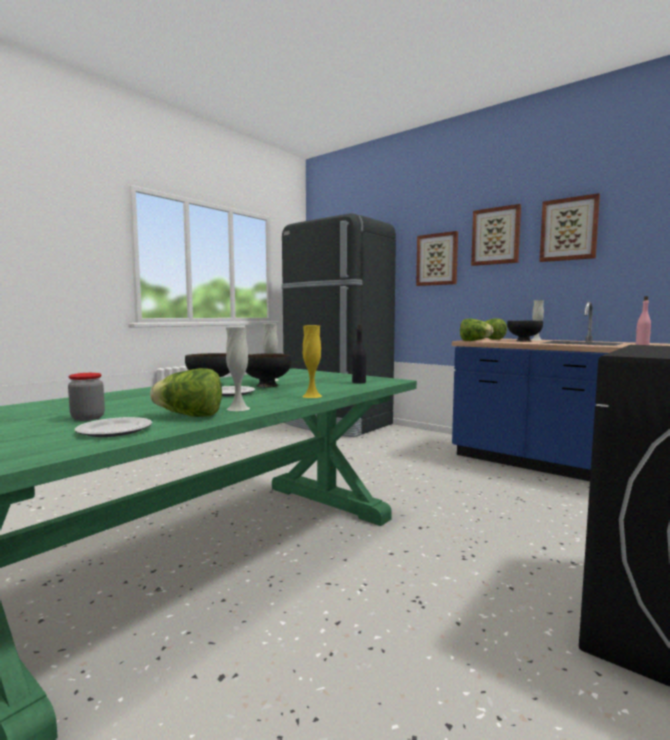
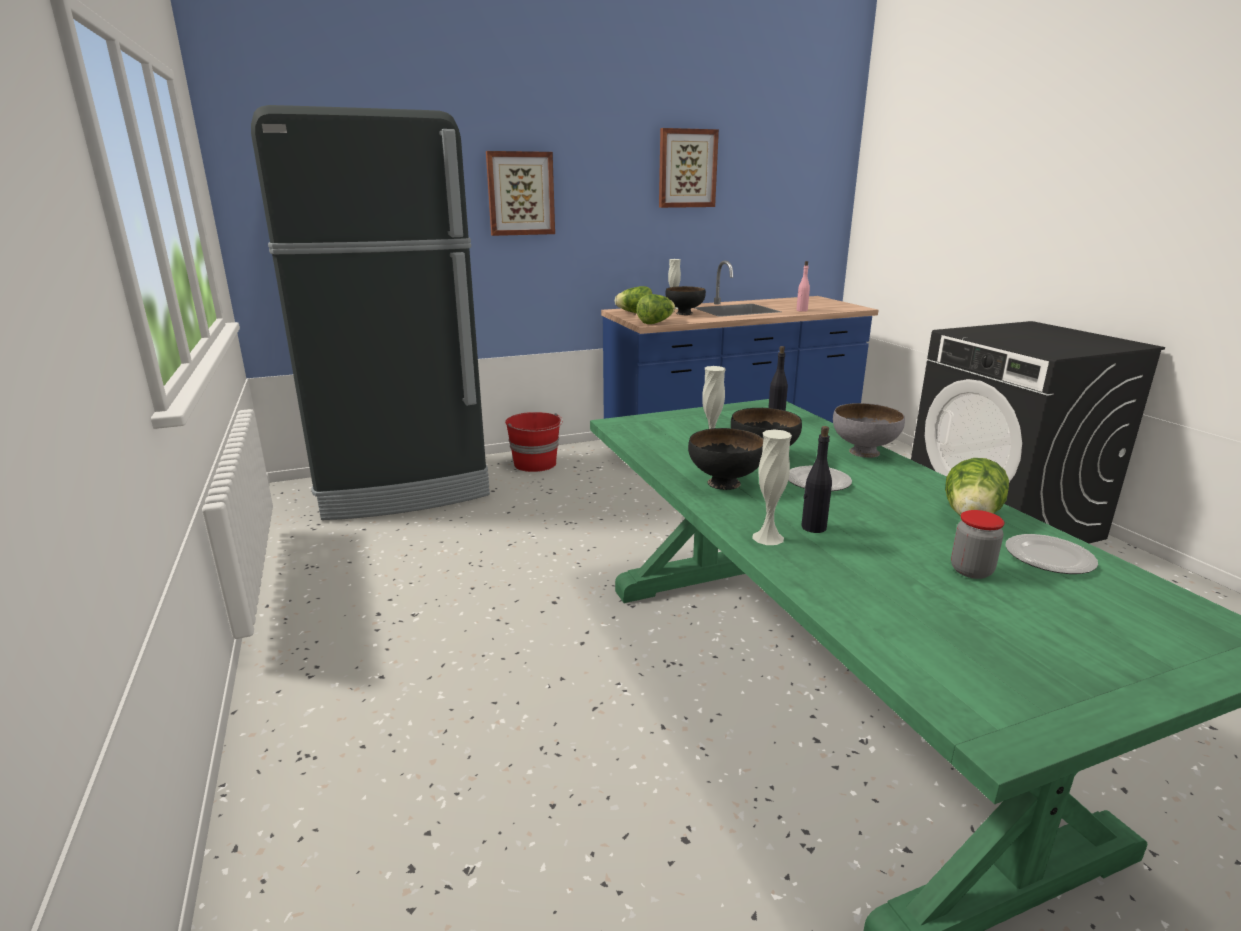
camera: 60 degrees left, 15 degrees up
white vase [226,327,250,411] -> white vase moved to [752,429,792,545]
yellow vase [302,325,322,398] -> grey bowl [833,403,905,458]
picture [471,204,521,266] -> none
none -> red bucket [505,412,563,472]
none -> black bottle [801,426,832,533]

